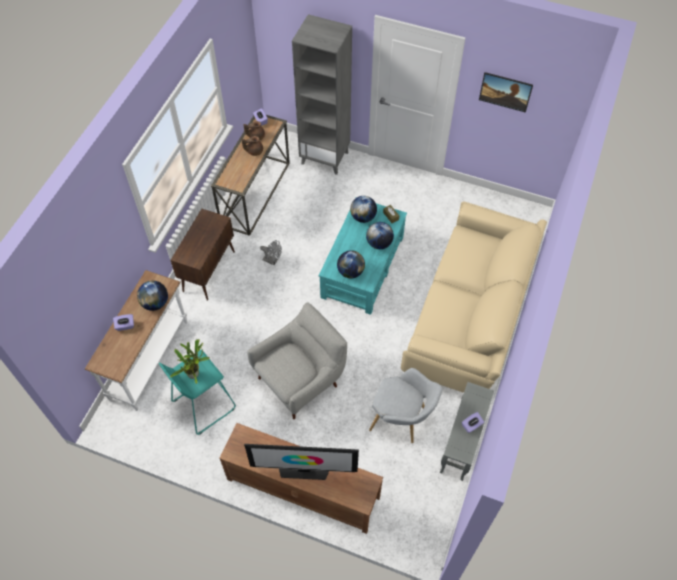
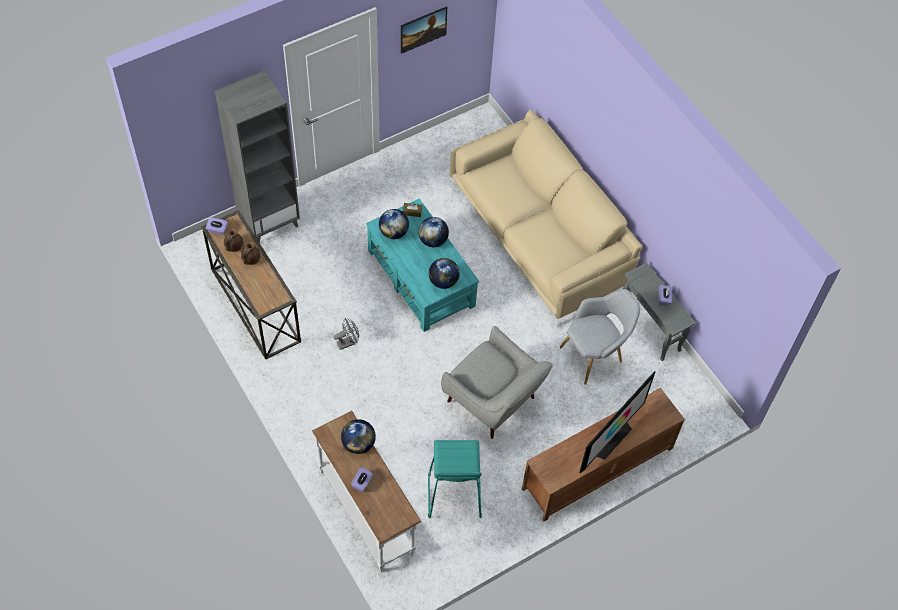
camera: 55 degrees left, 0 degrees up
brown cabinet [170,209,235,301] -> none
potted plant [170,339,210,384] -> none
grey armchair [247,302,347,419] -> grey armchair turned 135 degrees clockwise [441,326,553,439]

